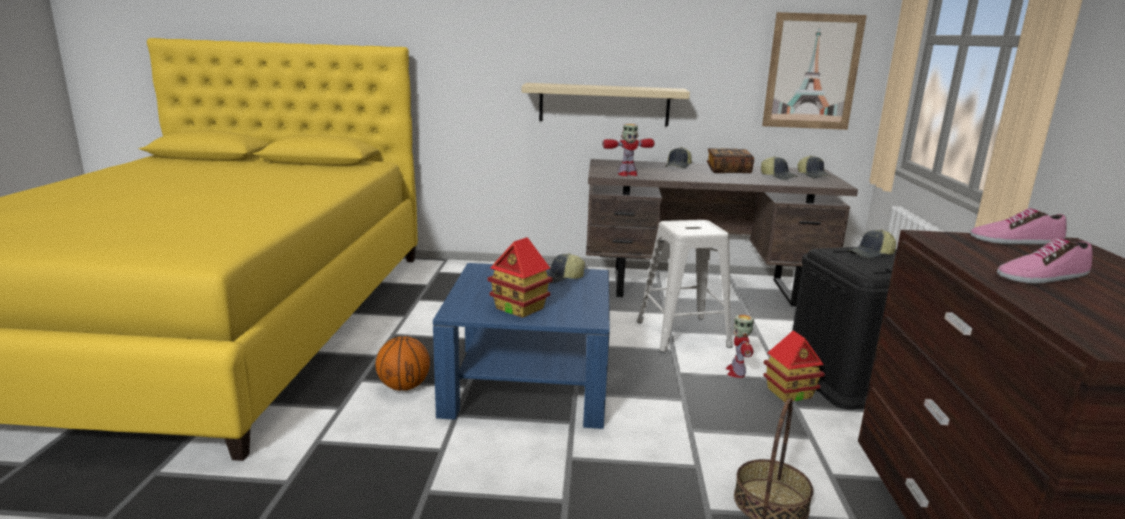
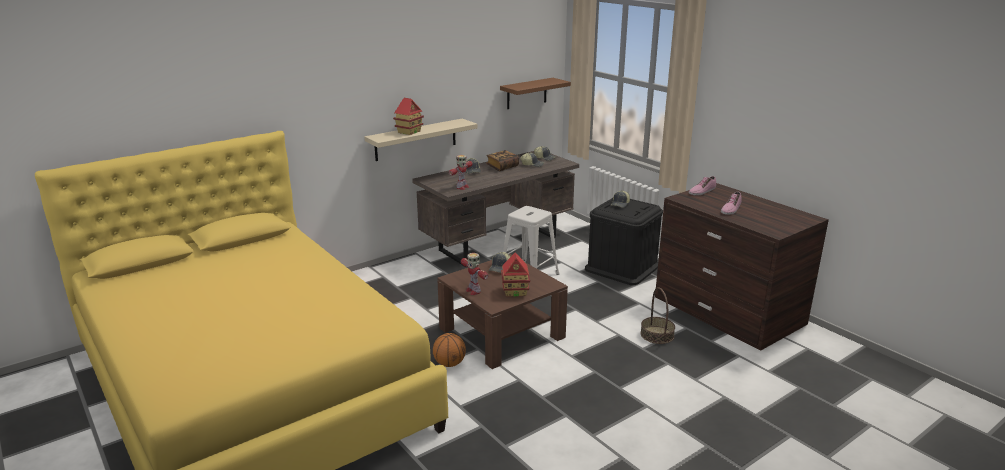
camera: 40 degrees left, 5 degrees up
blue coffee table [433,263,610,429] -> brown coffee table [437,254,568,369]
toy robot [726,314,754,378] -> toy robot moved to [461,253,488,295]
picture [762,12,867,130] -> brown shelf [500,78,571,109]
toy house [764,330,825,402] -> toy house moved to [393,98,424,135]

